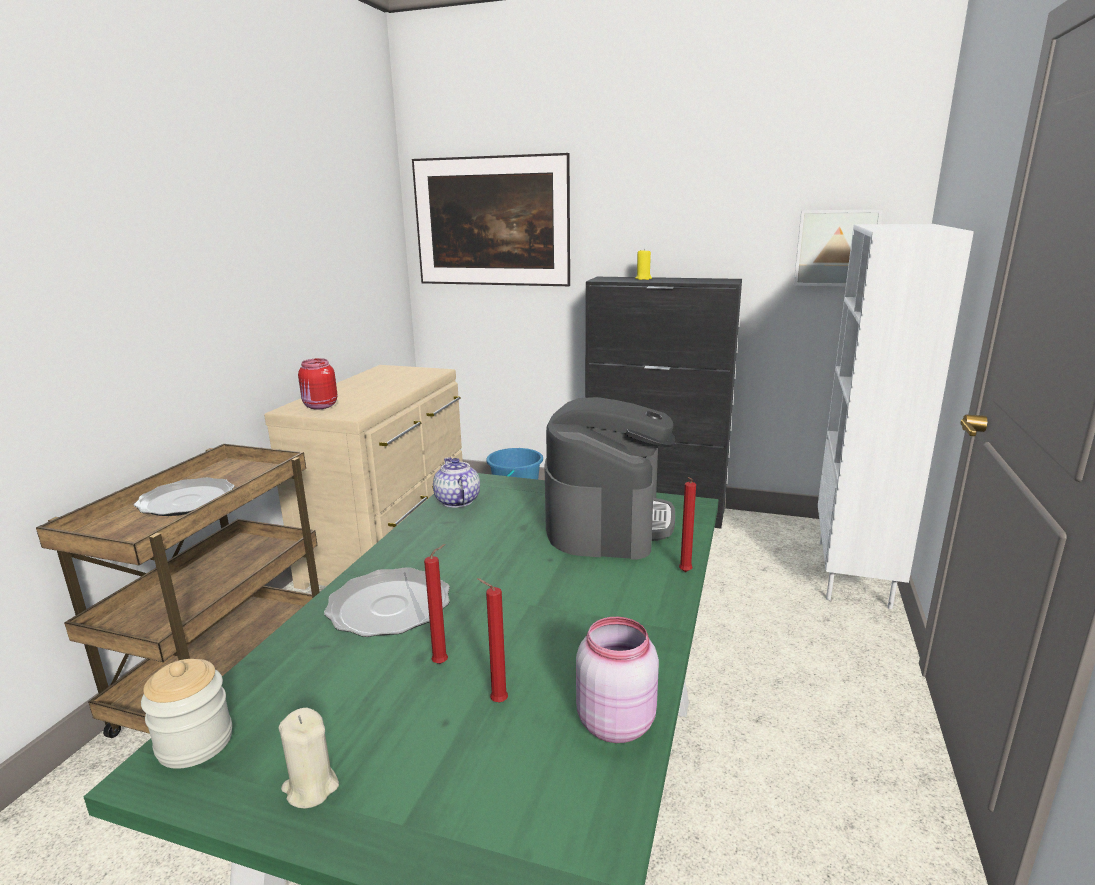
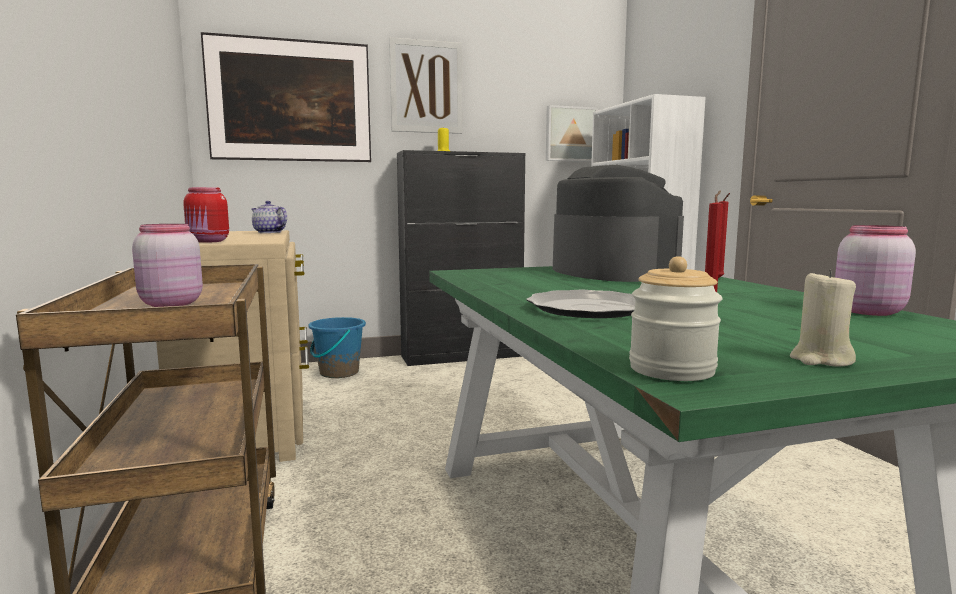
camera: 35 degrees left, 10 degrees down
plate [134,477,235,516] -> pink jar [132,224,203,307]
teapot [433,457,480,508] -> teapot moved to [252,201,287,233]
red candle [477,578,508,702] -> none
none -> picture [389,37,462,134]

